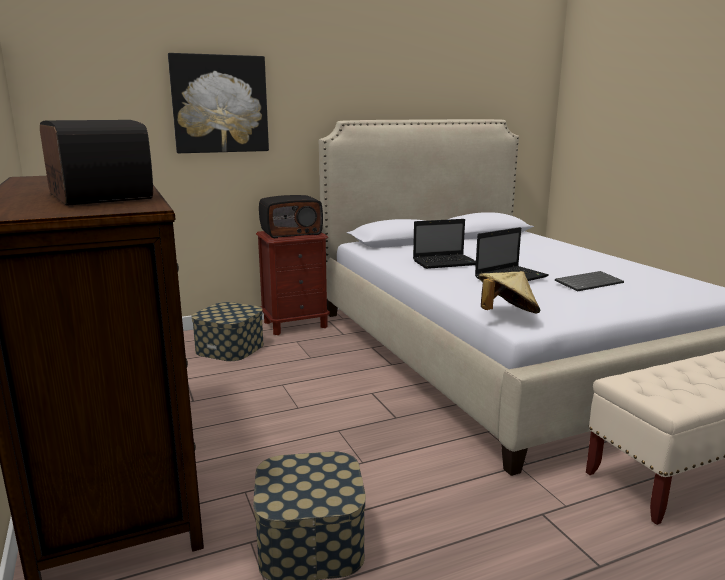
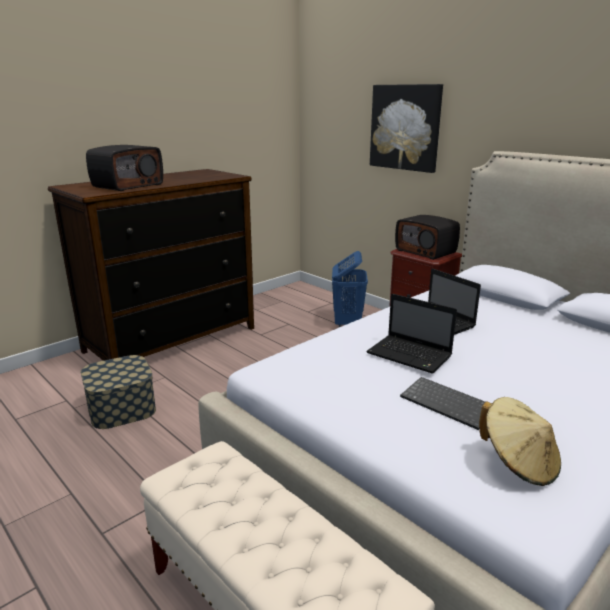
camera: 70 degrees right, 5 degrees up
storage box [191,302,264,361] -> blue laundry basket [332,251,368,327]
beige hat [479,271,540,314] -> beige hat moved to [479,397,561,486]

